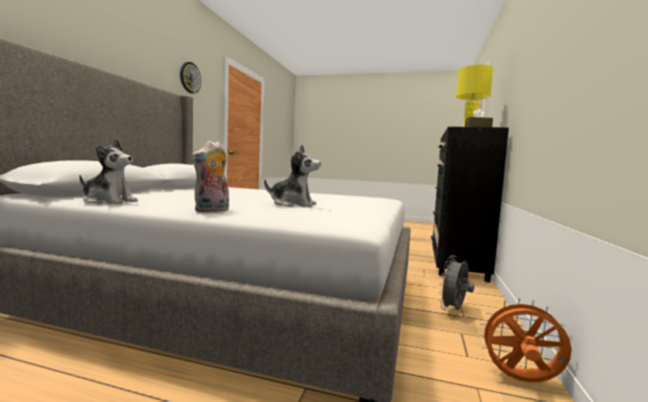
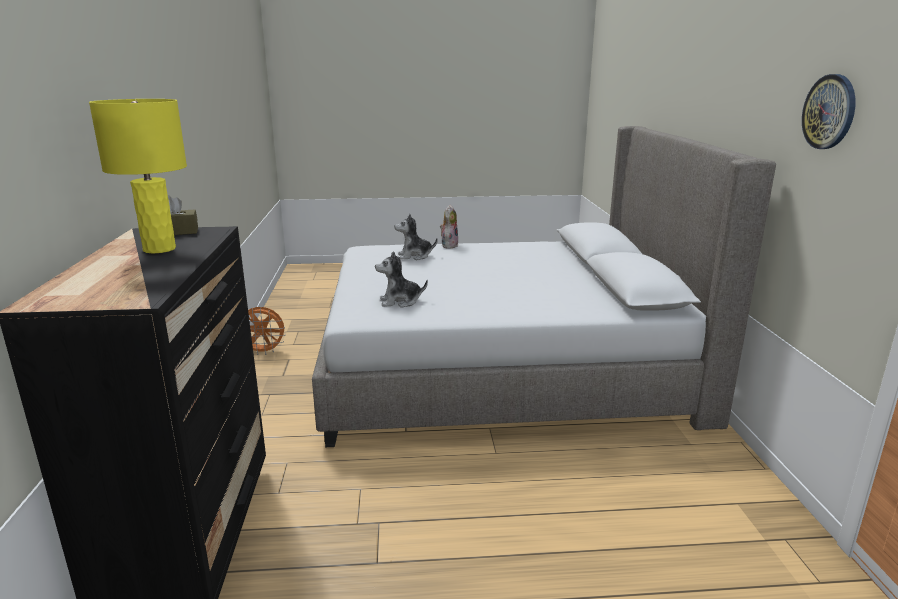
camera: 160 degrees right, 15 degrees up
plush toy [80,139,138,204] -> plush toy moved to [375,251,428,308]
grey fan [439,255,474,310] -> none

